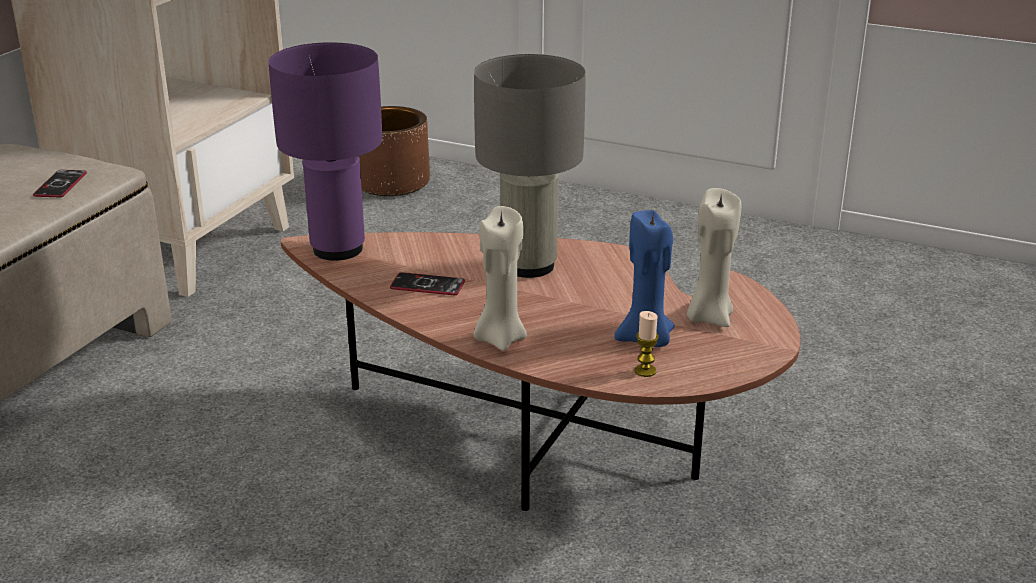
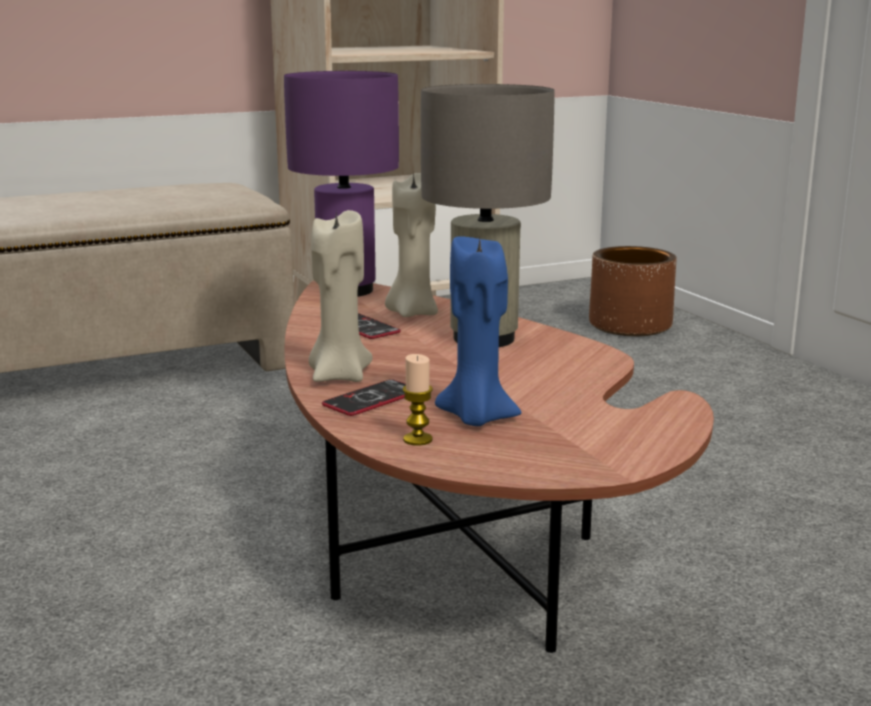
camera: 40 degrees right, 10 degrees down
phone [33,170,87,197] -> phone moved to [322,379,406,416]
beige candle [687,188,741,327] -> beige candle moved to [385,172,438,317]

